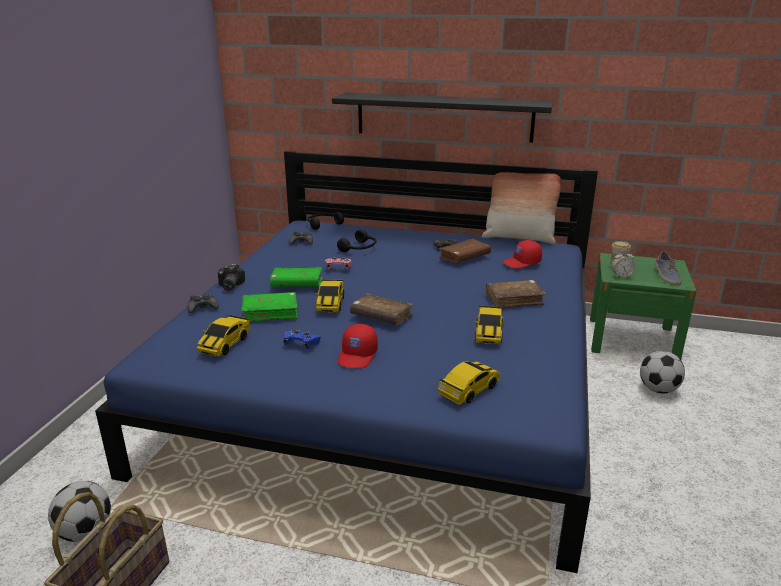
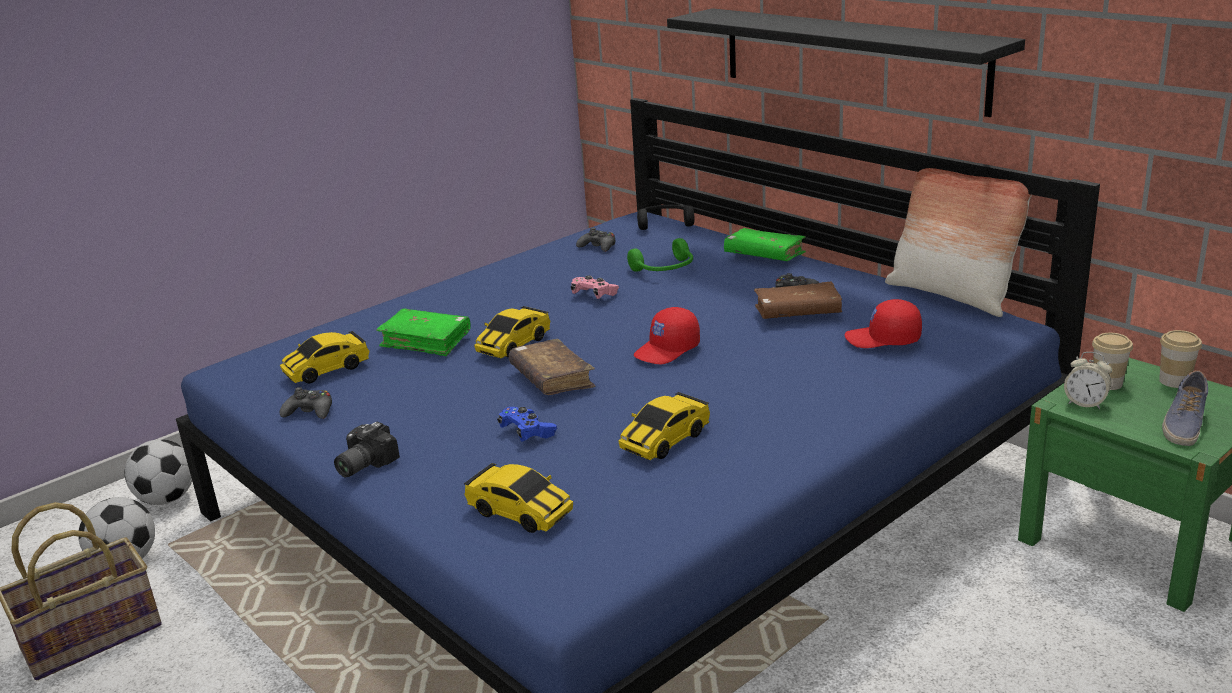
camera: 35 degrees right, 0 degrees up
black game controller [188,294,219,313] -> black game controller moved to [280,387,332,419]
camera [218,264,245,291] -> camera moved to [334,422,400,477]
green book [270,267,323,287] -> green book moved to [724,228,806,261]
blue game controller [283,329,321,349] -> blue game controller moved to [497,407,557,442]
black headphones [337,229,376,252] -> green headphones [627,238,693,272]
red cap [338,324,378,368] -> red cap moved to [634,307,700,364]
toy car [438,360,500,405] -> toy car turned 45 degrees clockwise [464,463,573,533]
brown book [486,279,546,308] -> none
football [640,351,685,394] -> football moved to [125,439,192,505]
none -> cup [1159,330,1202,388]

